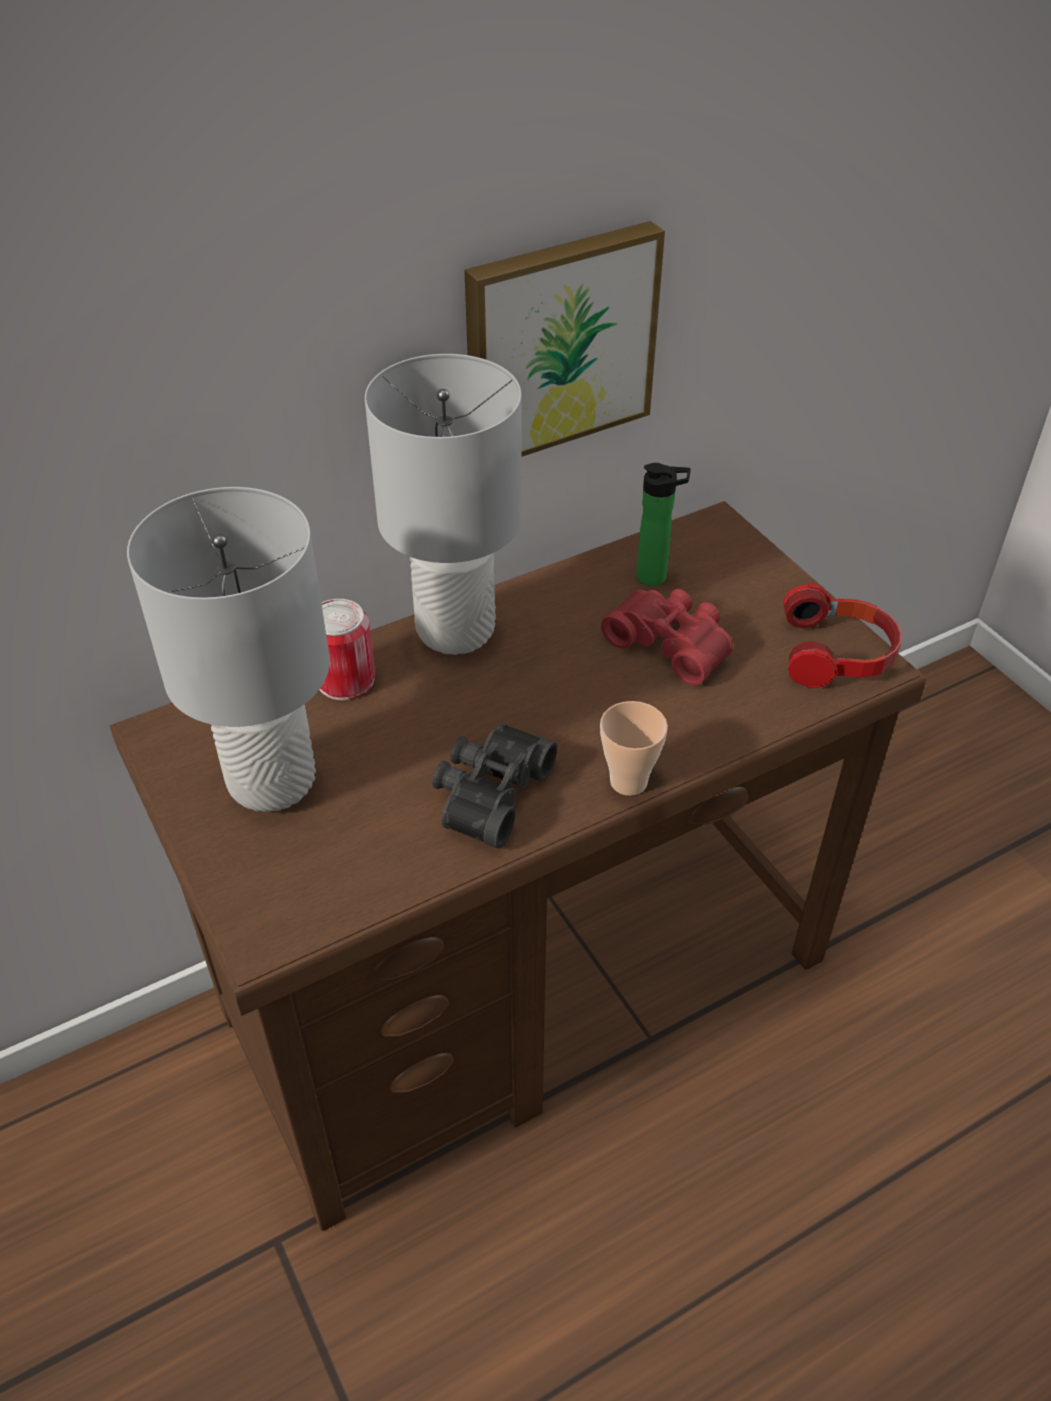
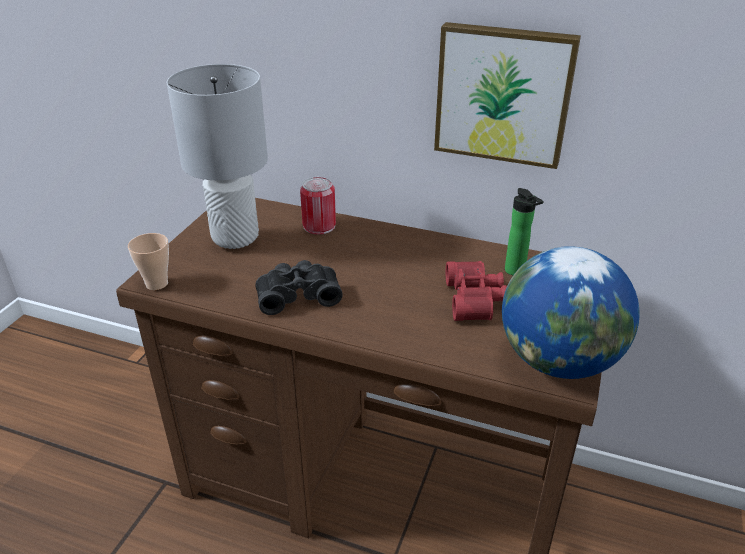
camera: 50 degrees right, 10 degrees down
grey table lamp [365,354,522,655] -> none
cup [600,701,668,796] -> cup moved to [128,233,169,290]
headphones [783,583,902,688] -> globe [502,246,640,379]

